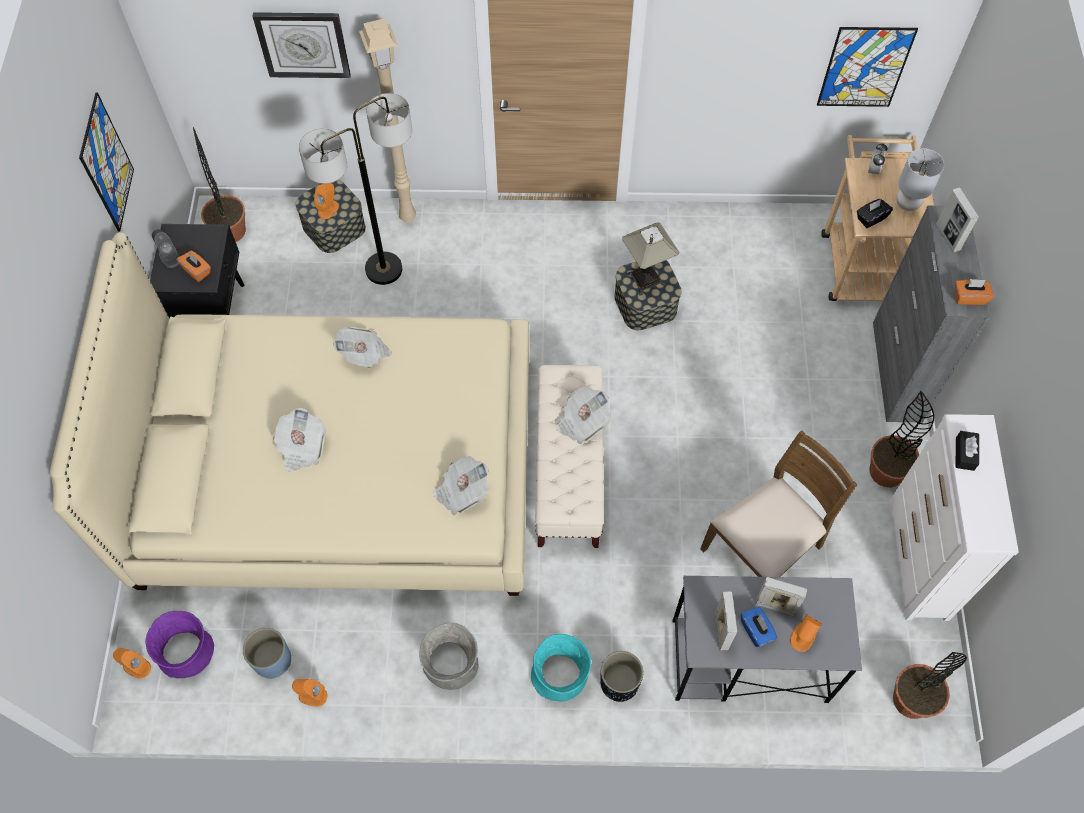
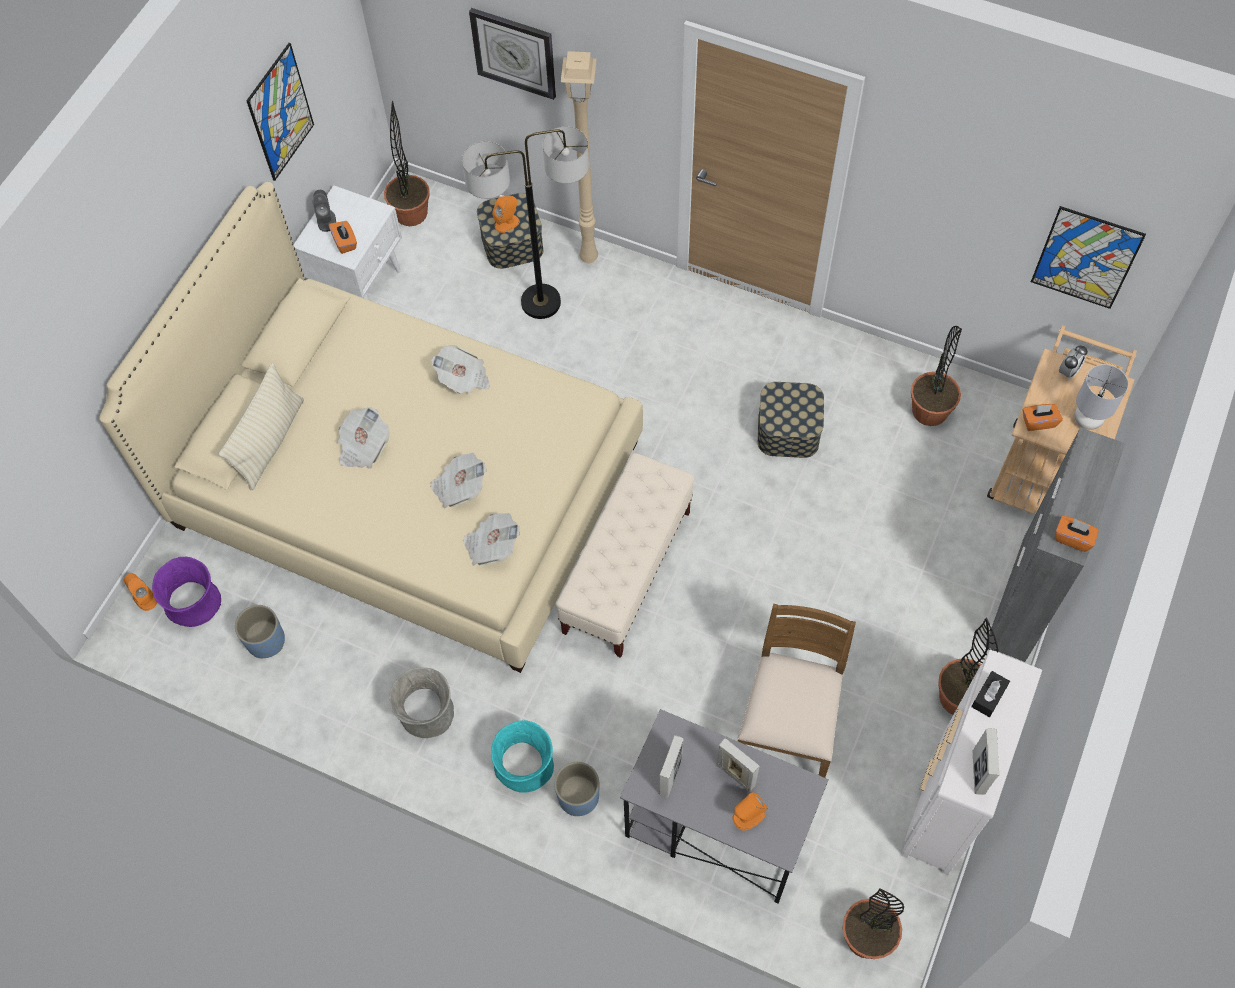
camera: 25 degrees right, 0 degrees up
black nightstand [150,224,245,317] -> white nightstand [294,185,402,300]
orange speaker [292,679,327,707] -> none
newspaper [556,387,611,444] -> newspaper moved to [430,453,487,508]
black planter [600,651,643,702] -> blue planter [554,762,599,816]
table lamp [622,222,679,296] -> none
brown chair [700,431,857,577] -> brown chair turned 60 degrees counterclockwise [738,604,856,778]
blue tissue box [741,607,777,647] -> none
black tissue box [857,199,893,228] -> orange tissue box [1022,404,1063,431]
picture frame [936,187,979,252] -> picture frame moved to [973,728,1000,795]
none -> beige pillow [219,363,304,490]
none -> potted plant [911,326,962,426]

